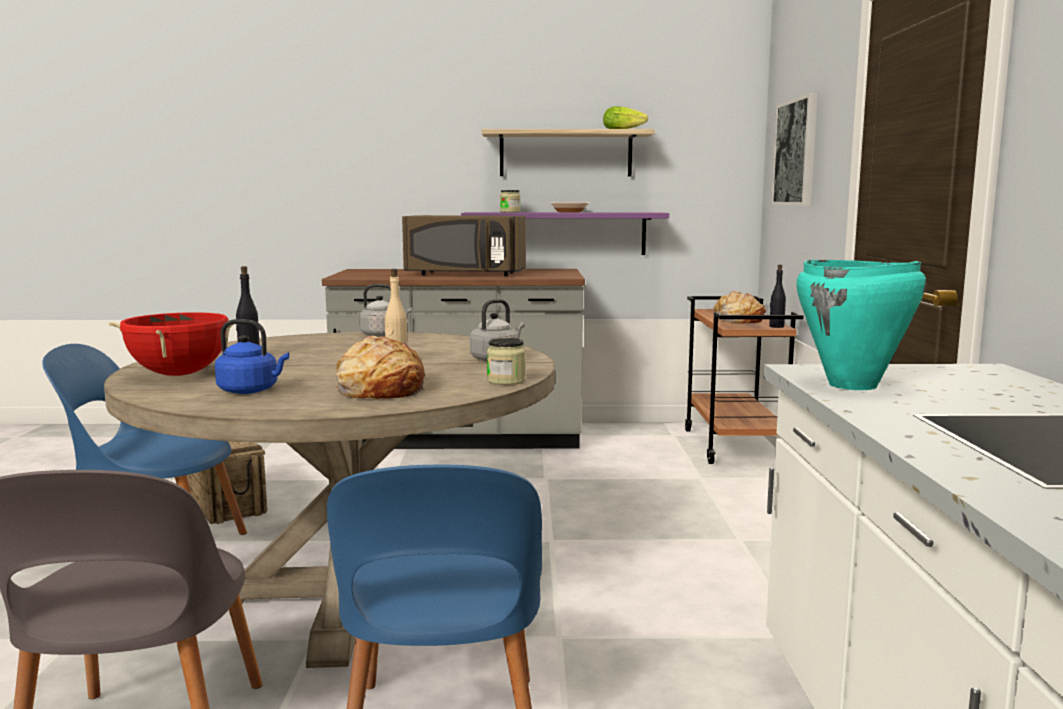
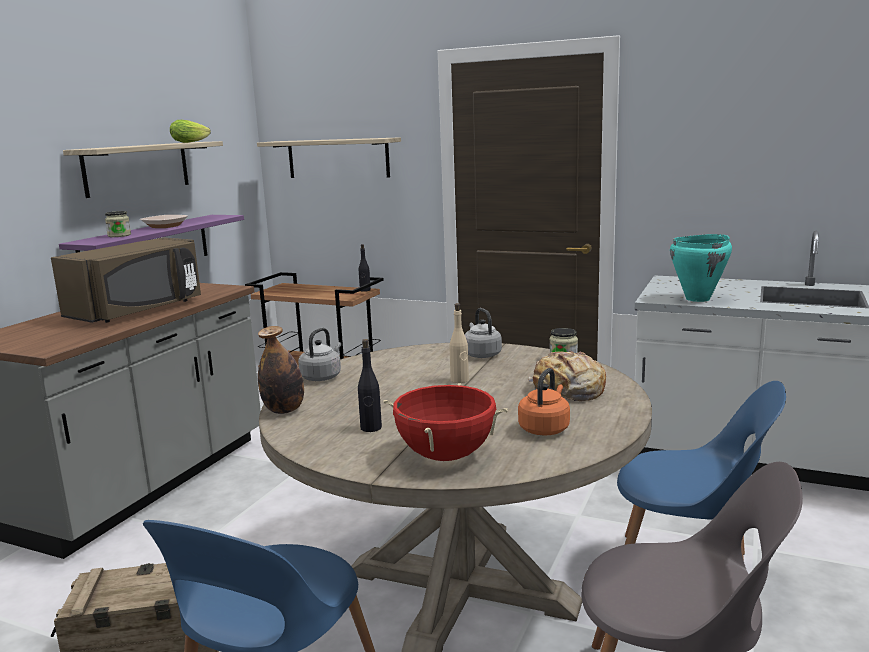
camera: 65 degrees left, 5 degrees up
blue kettle [215,319,289,394] -> orange kettle [518,368,570,435]
bread [712,291,766,323] -> none
picture [771,93,818,206] -> shelf [257,137,401,178]
none -> bottle [258,326,304,414]

